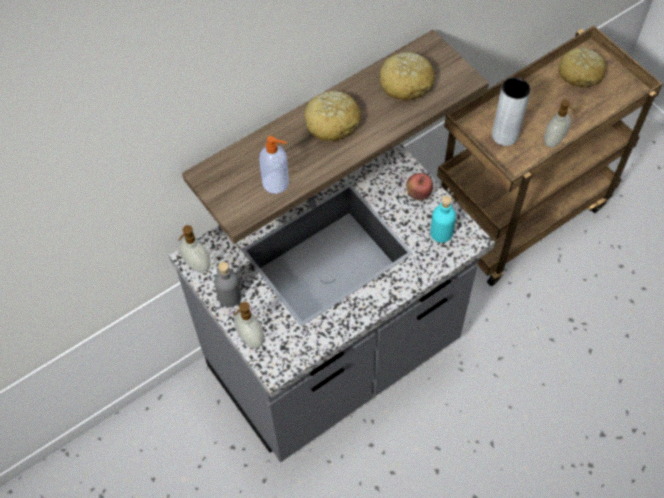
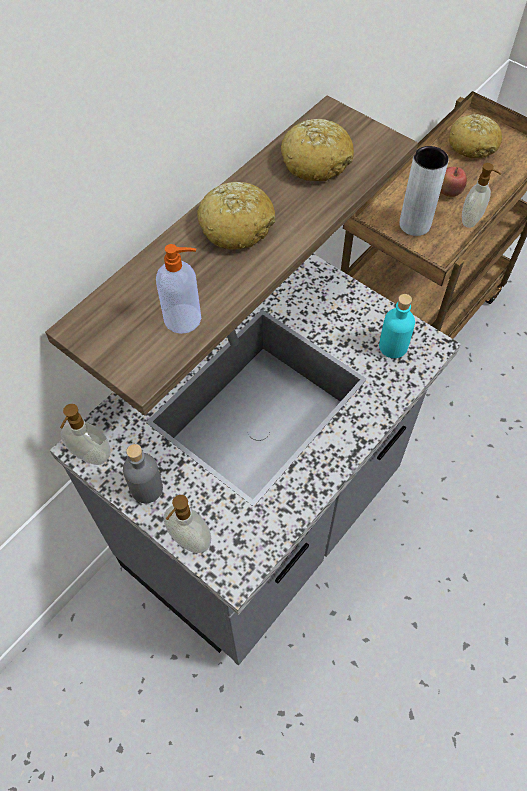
camera: 15 degrees left, 0 degrees up
apple [406,173,433,200] -> apple moved to [440,167,467,197]

